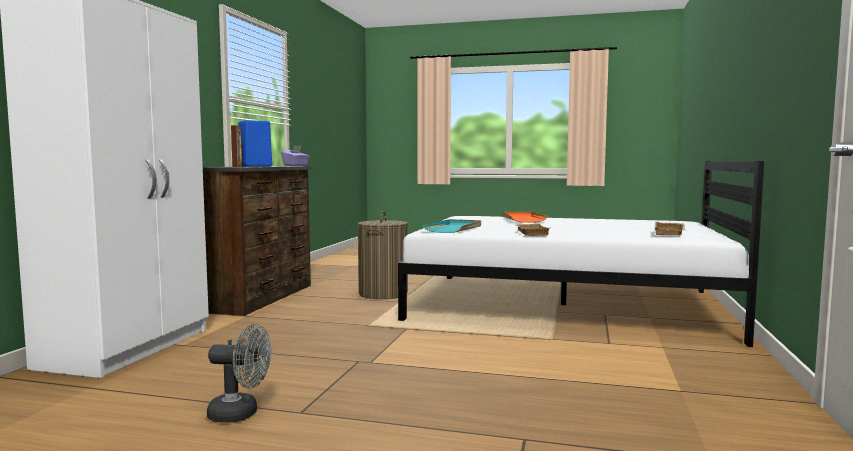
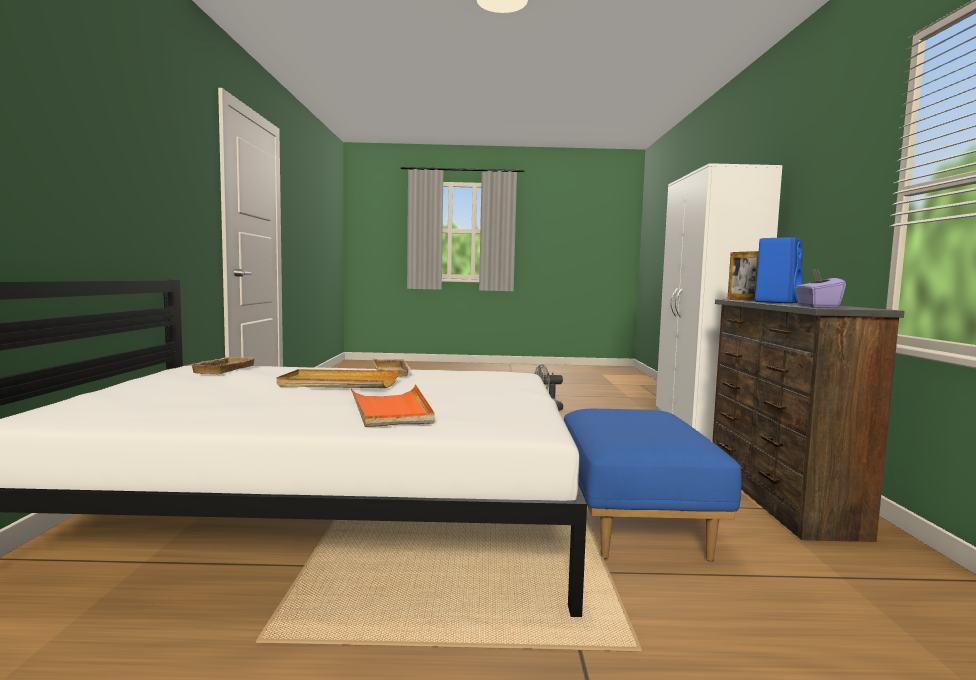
camera: 165 degrees right, 0 degrees up
laundry basket [358,211,408,299] -> blue ottoman [564,409,741,561]
turquoise tray [422,219,481,233] -> none
none -> beige tray [277,369,398,388]

